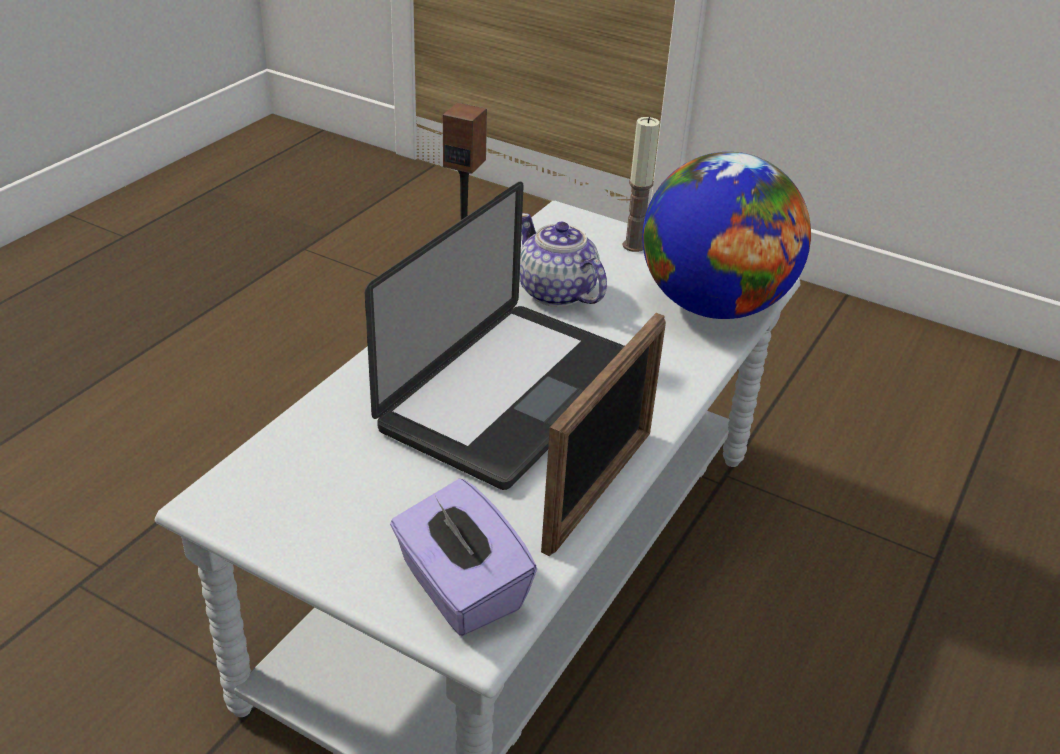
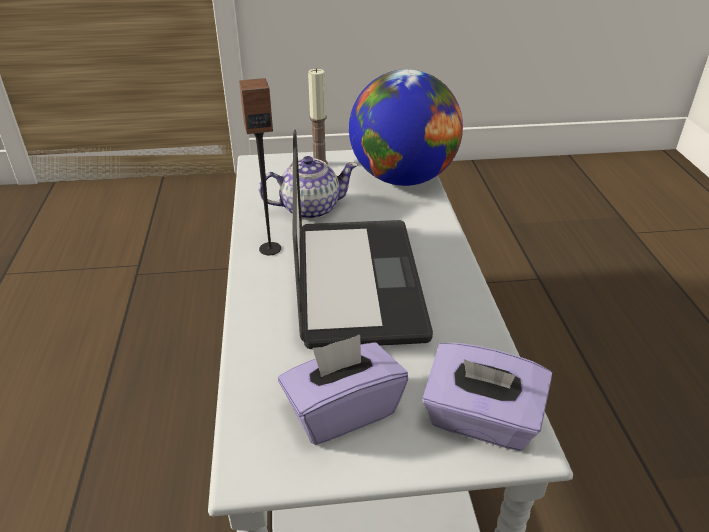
camera: 35 degrees left, 0 degrees up
teapot [520,213,607,307] -> teapot turned 150 degrees clockwise [259,156,358,219]
picture frame [541,313,666,556] -> none
none -> purple tissue box [278,335,408,445]

